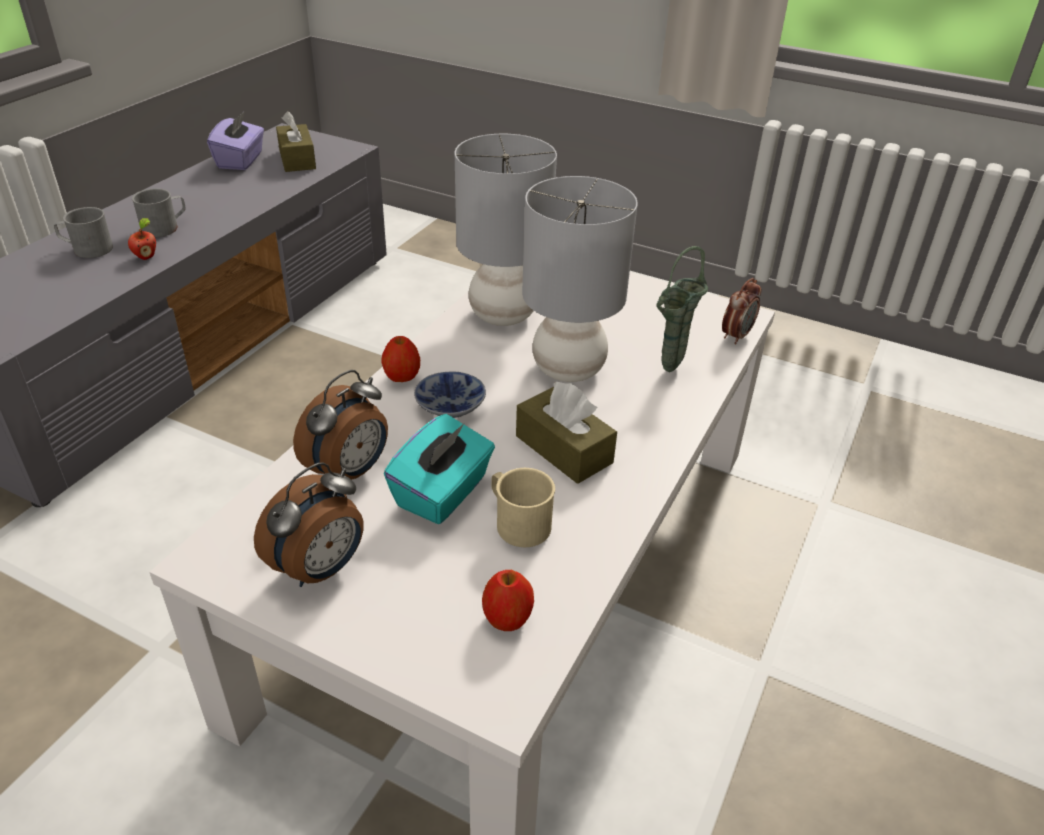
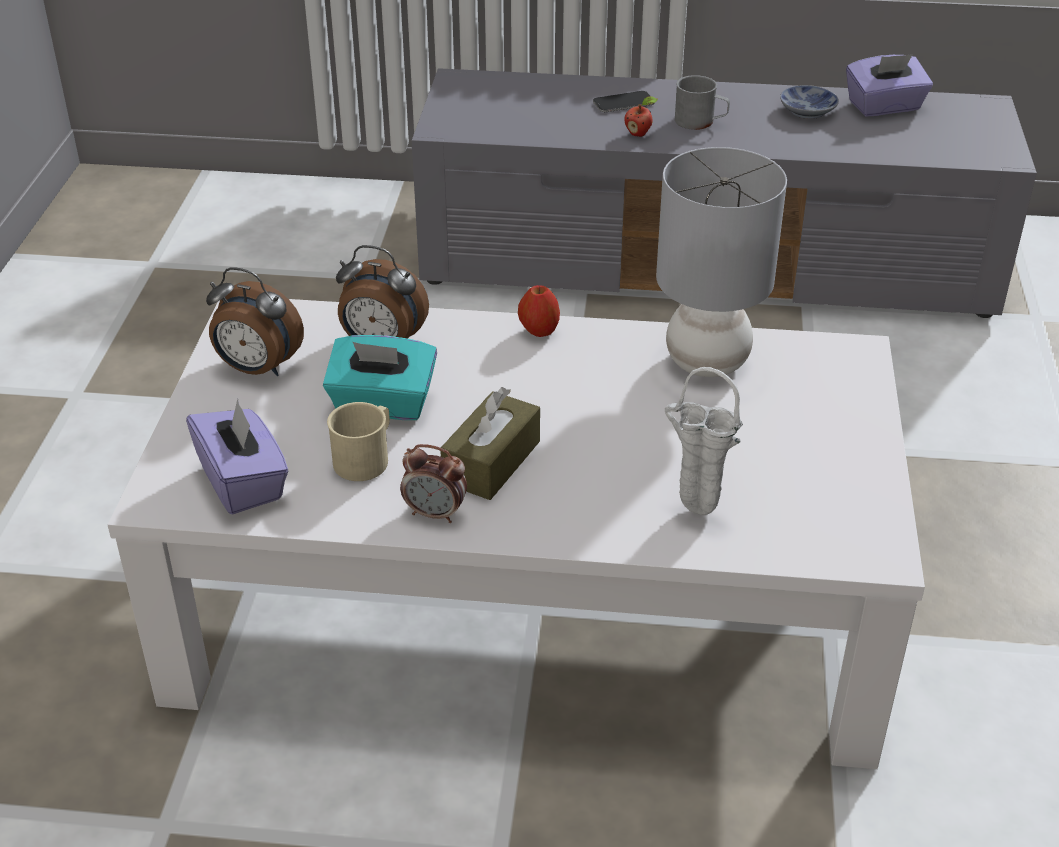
camera: 70 degrees right, 0 degrees up
grey mug [54,207,113,258] -> phone [593,91,655,112]
brown tissue box [276,111,316,172] -> none
bowl [414,371,486,418] -> bowl moved to [780,85,839,119]
apple [482,570,534,631] -> purple tissue box [186,399,288,515]
grey table lamp [522,176,638,382] -> none
green vase [656,246,708,372] -> white vase [665,367,743,515]
alarm clock [722,278,761,345] -> alarm clock moved to [400,444,467,523]

